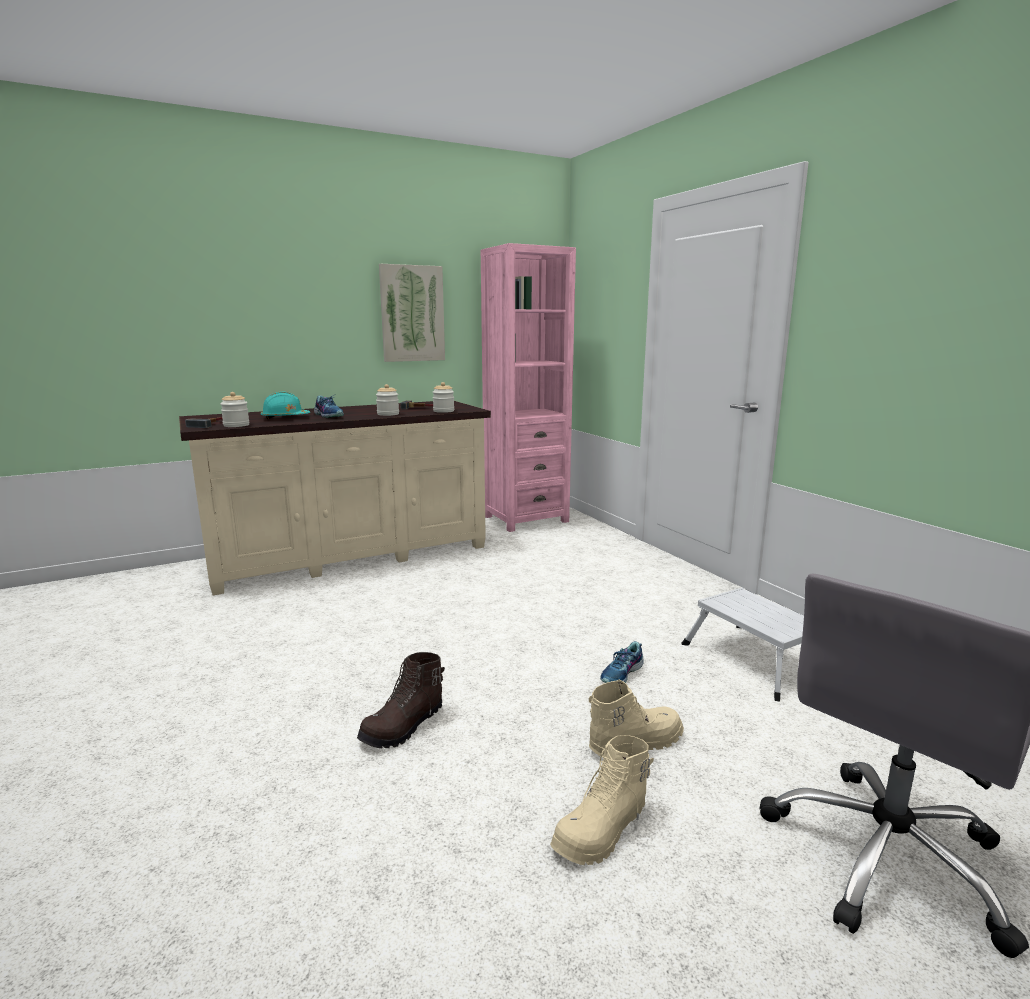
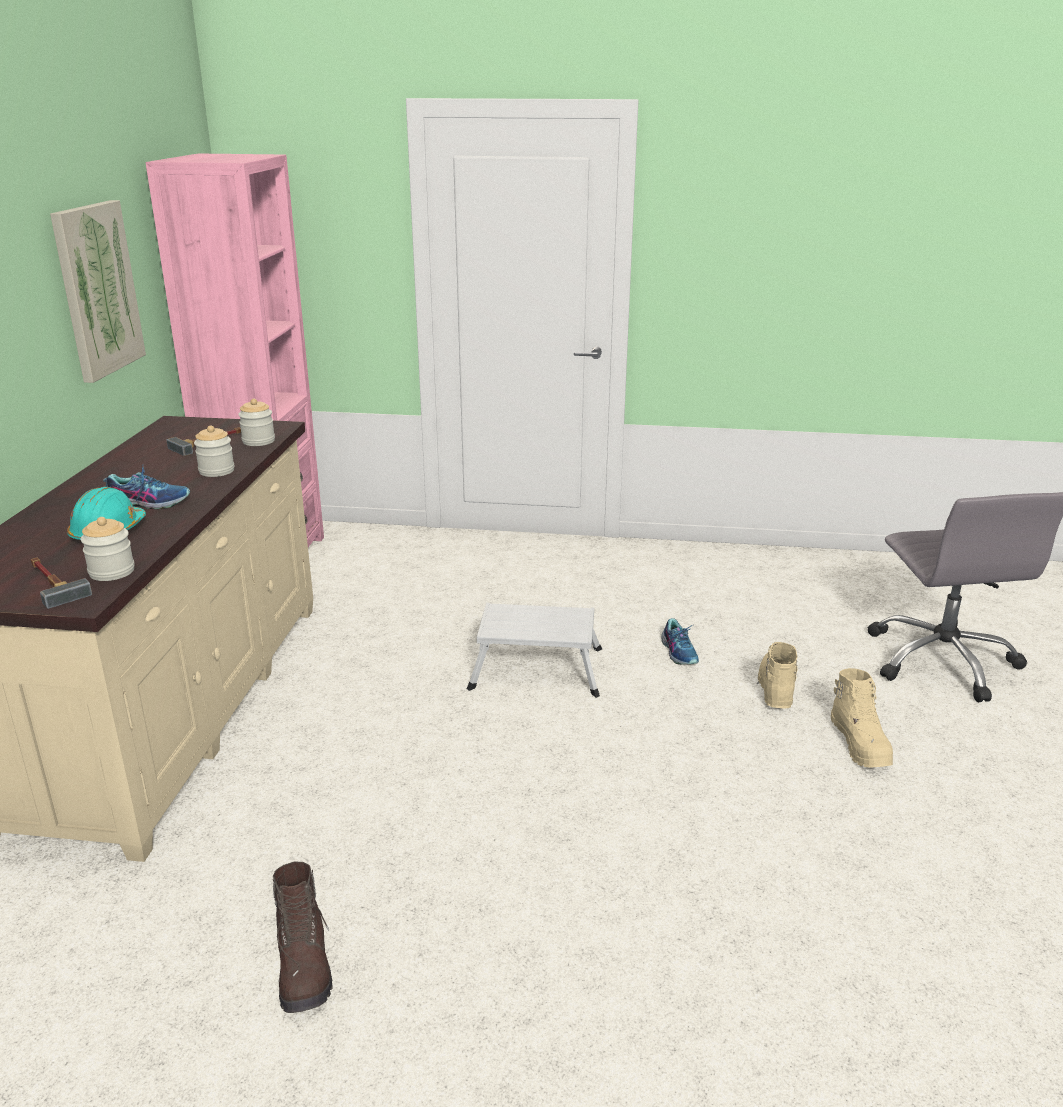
camera: 55 degrees left, 10 degrees up
brown boot [357,652,445,749] -> brown boot moved to [273,861,333,1013]
white step ladder [681,588,804,702] -> white step ladder moved to [467,603,602,698]

